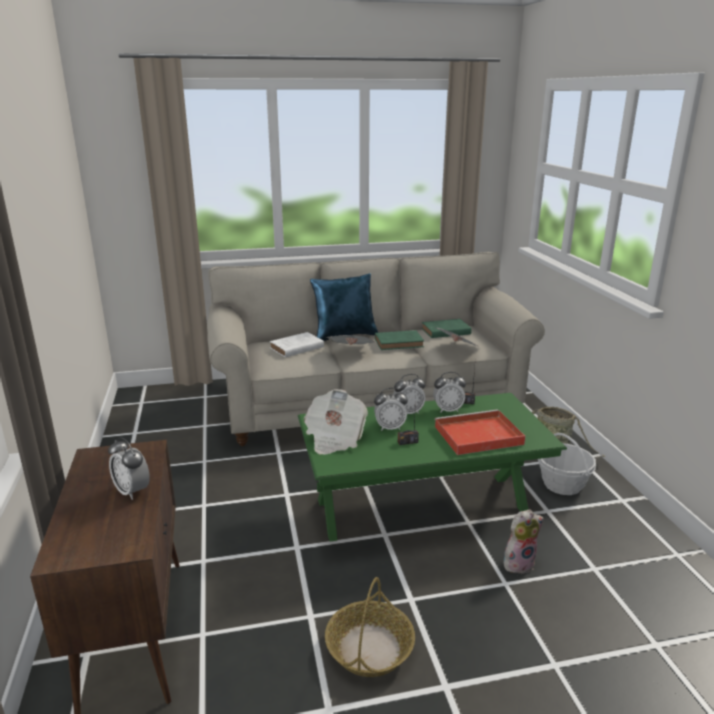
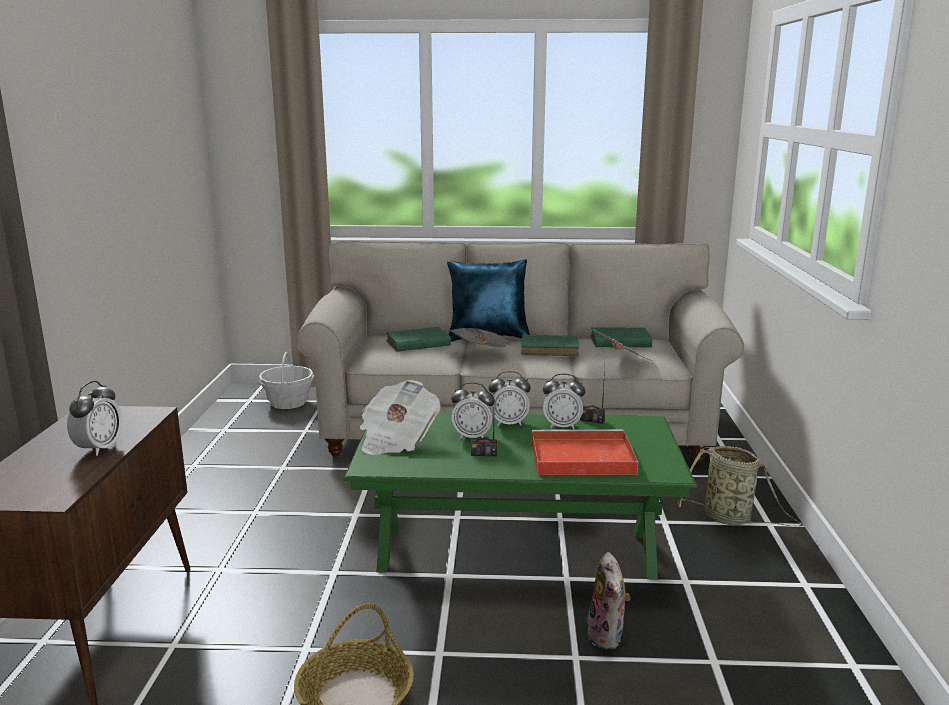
camera: 15 degrees right, 5 degrees down
alarm clock [108,437,150,500] -> alarm clock turned 135 degrees counterclockwise [67,381,122,456]
white book [270,332,324,357] -> green book [386,327,451,352]
plush toy [504,509,544,573] -> plush toy turned 90 degrees clockwise [585,552,631,649]
basket [538,433,596,495] -> basket moved to [259,352,314,409]

